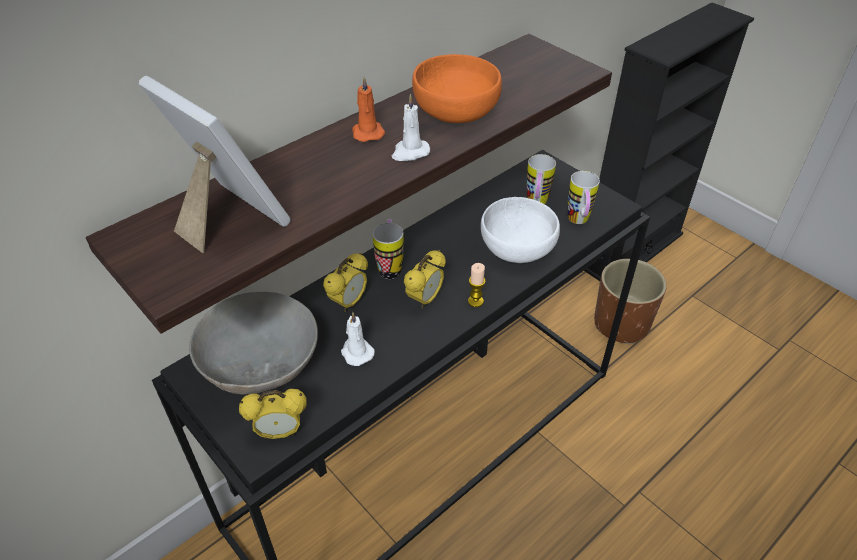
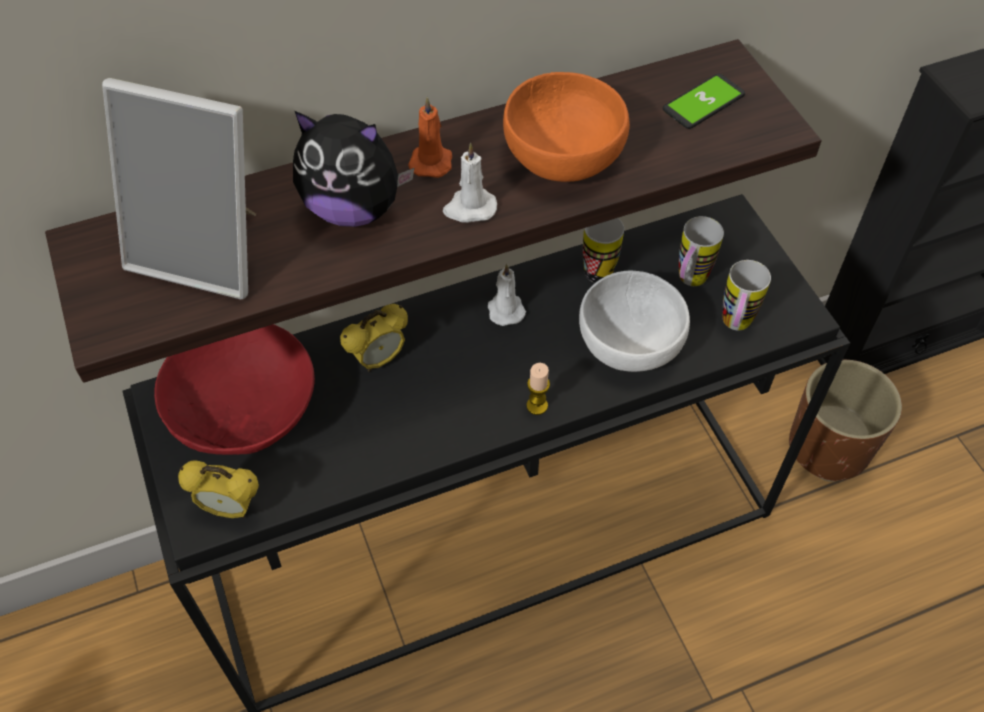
camera: 20 degrees right, 10 degrees up
picture frame [138,76,291,253] -> picture frame turned 135 degrees clockwise [102,78,256,299]
grey bowl [189,292,318,395] -> red bowl [154,324,315,455]
white candle [341,312,375,366] -> white candle moved to [488,264,526,326]
mug [373,219,404,279] -> mug moved to [583,218,624,283]
alarm clock [404,250,446,309] -> none
none -> plush toy [293,111,414,227]
none -> phone [663,74,745,129]

